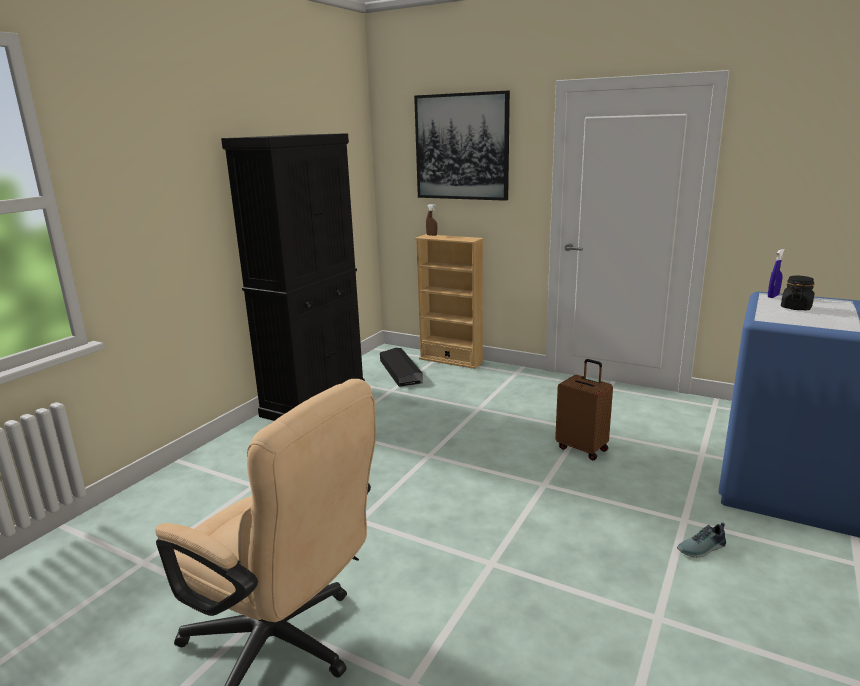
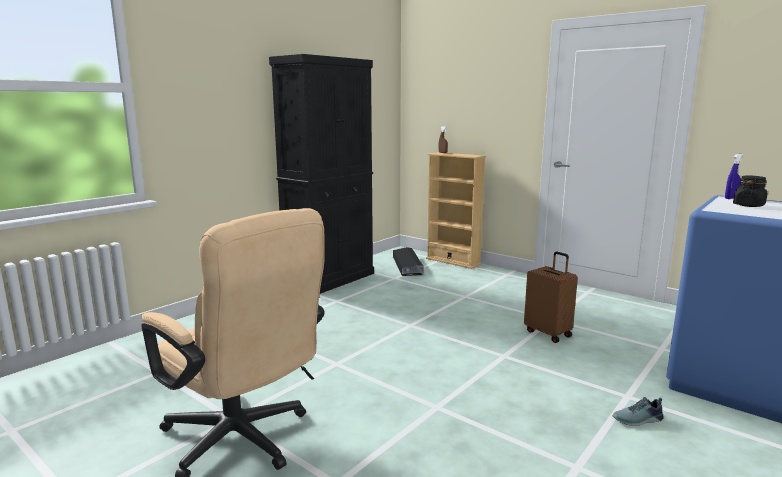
camera: 10 degrees right, 5 degrees down
picture [414,91,510,201] -> none

